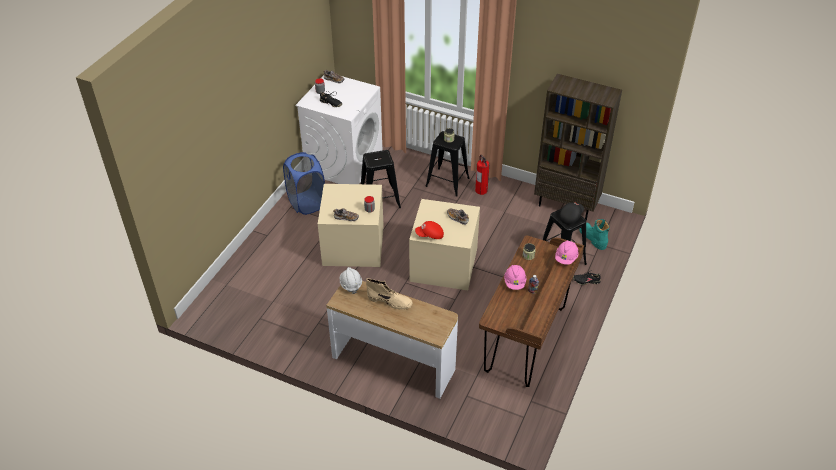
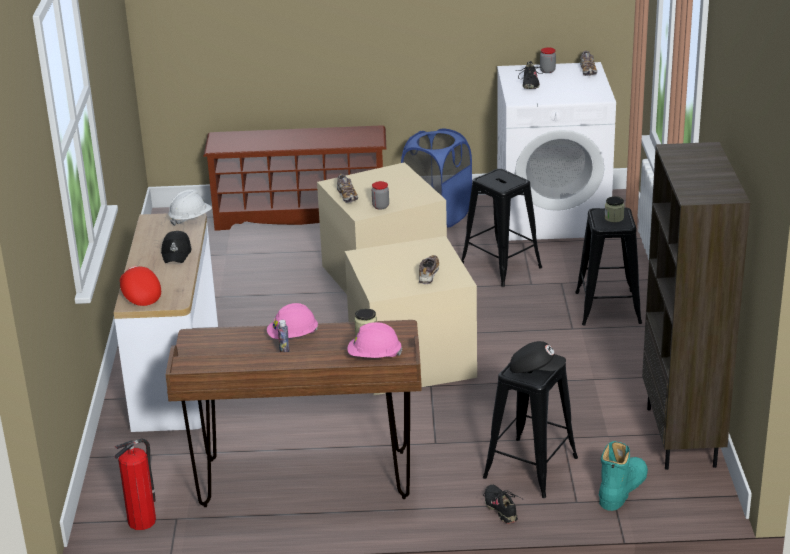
camera: 65 degrees right, 15 degrees down
beige boot [366,278,413,310] -> black cap [161,231,191,263]
red cap [415,221,444,239] -> red cap moved to [120,266,161,306]
fire extinguisher [475,155,489,195] -> fire extinguisher moved to [115,439,156,530]
none -> brown shoe rack [203,125,387,231]

